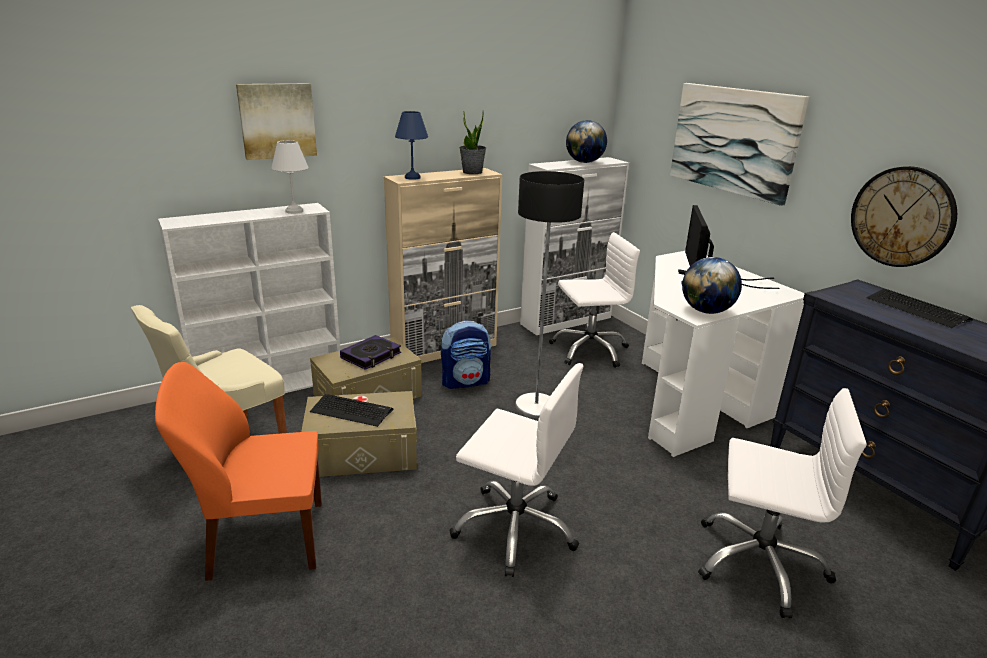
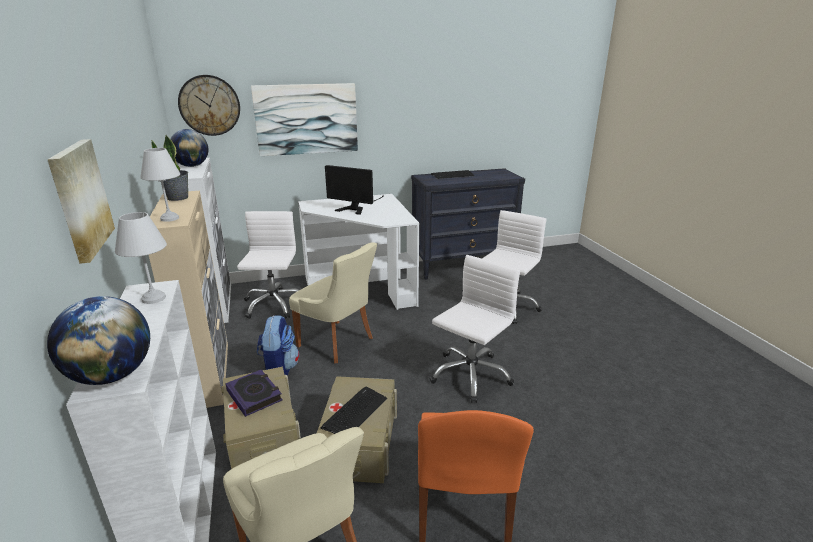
camera: 75 degrees left, 0 degrees up
blue table lamp [395,111,428,180] -> white table lamp [140,148,180,222]
floor lamp [515,171,584,418] -> beige chair [289,242,377,363]
globe [682,257,742,314] -> globe moved to [47,296,150,385]
wall clock [851,166,957,267] -> wall clock moved to [178,75,240,136]

